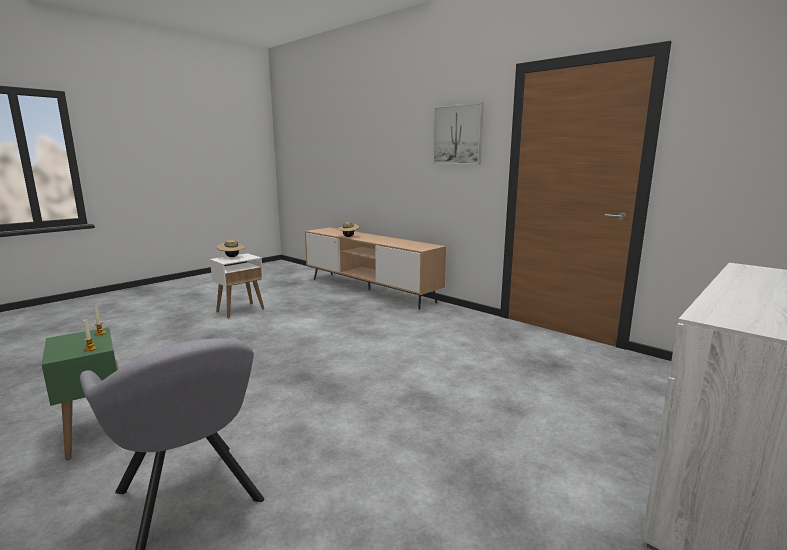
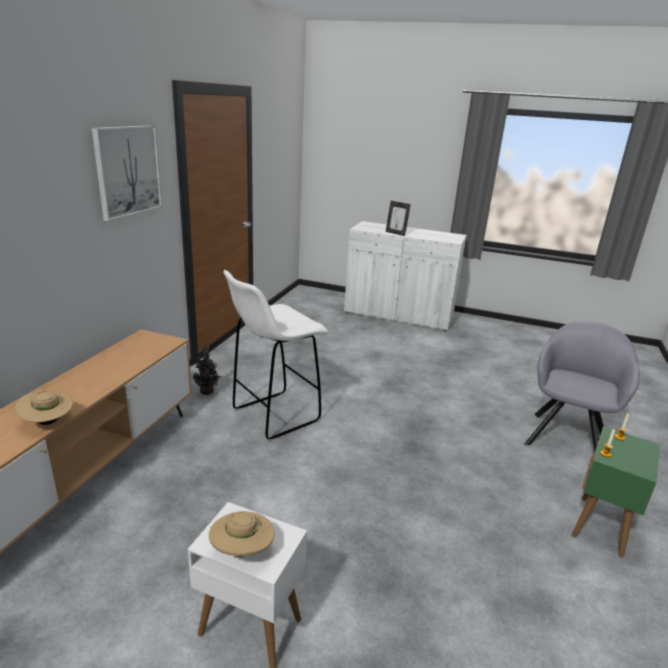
camera: 115 degrees left, 10 degrees up
none -> potted plant [193,344,222,395]
none -> white stool [224,270,328,442]
none -> picture frame [386,201,411,236]

